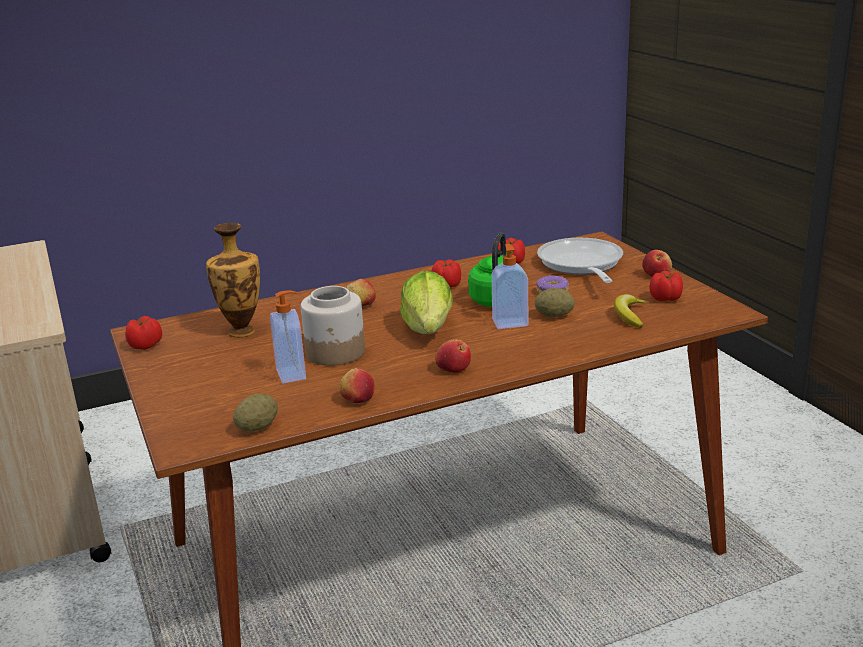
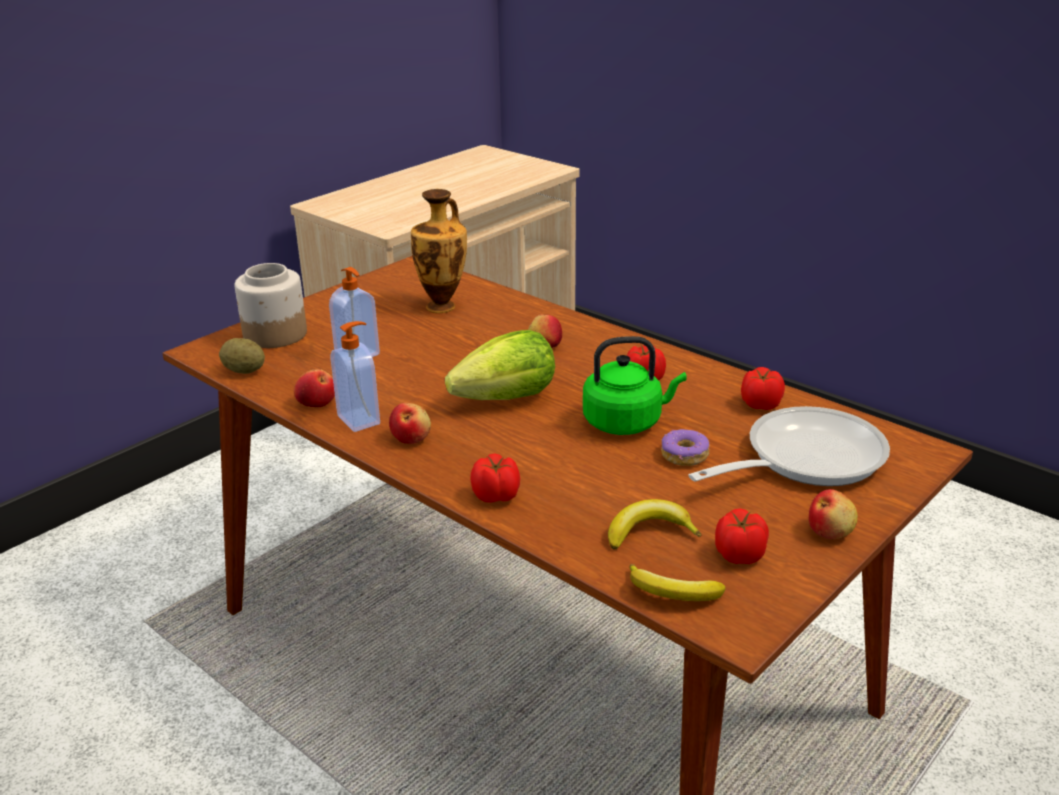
camera: 65 degrees right, 5 degrees up
tomato [125,316,162,350] -> tomato moved to [470,453,520,503]
jar [301,286,365,366] -> jar moved to [235,263,307,348]
soap dispenser [491,244,528,329] -> soap dispenser moved to [331,321,380,432]
potato [534,288,575,317] -> none
none -> banana [629,564,726,601]

